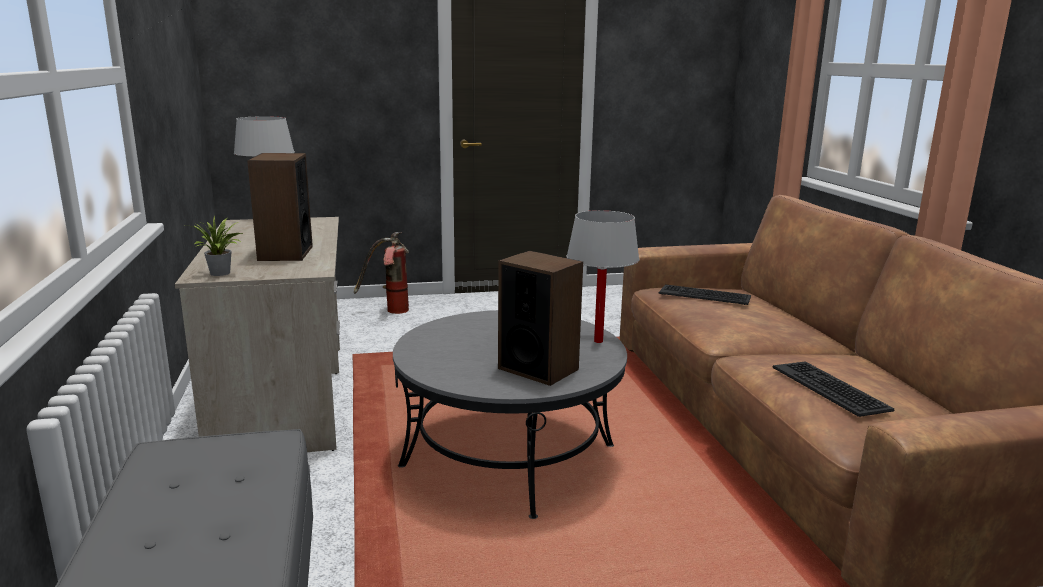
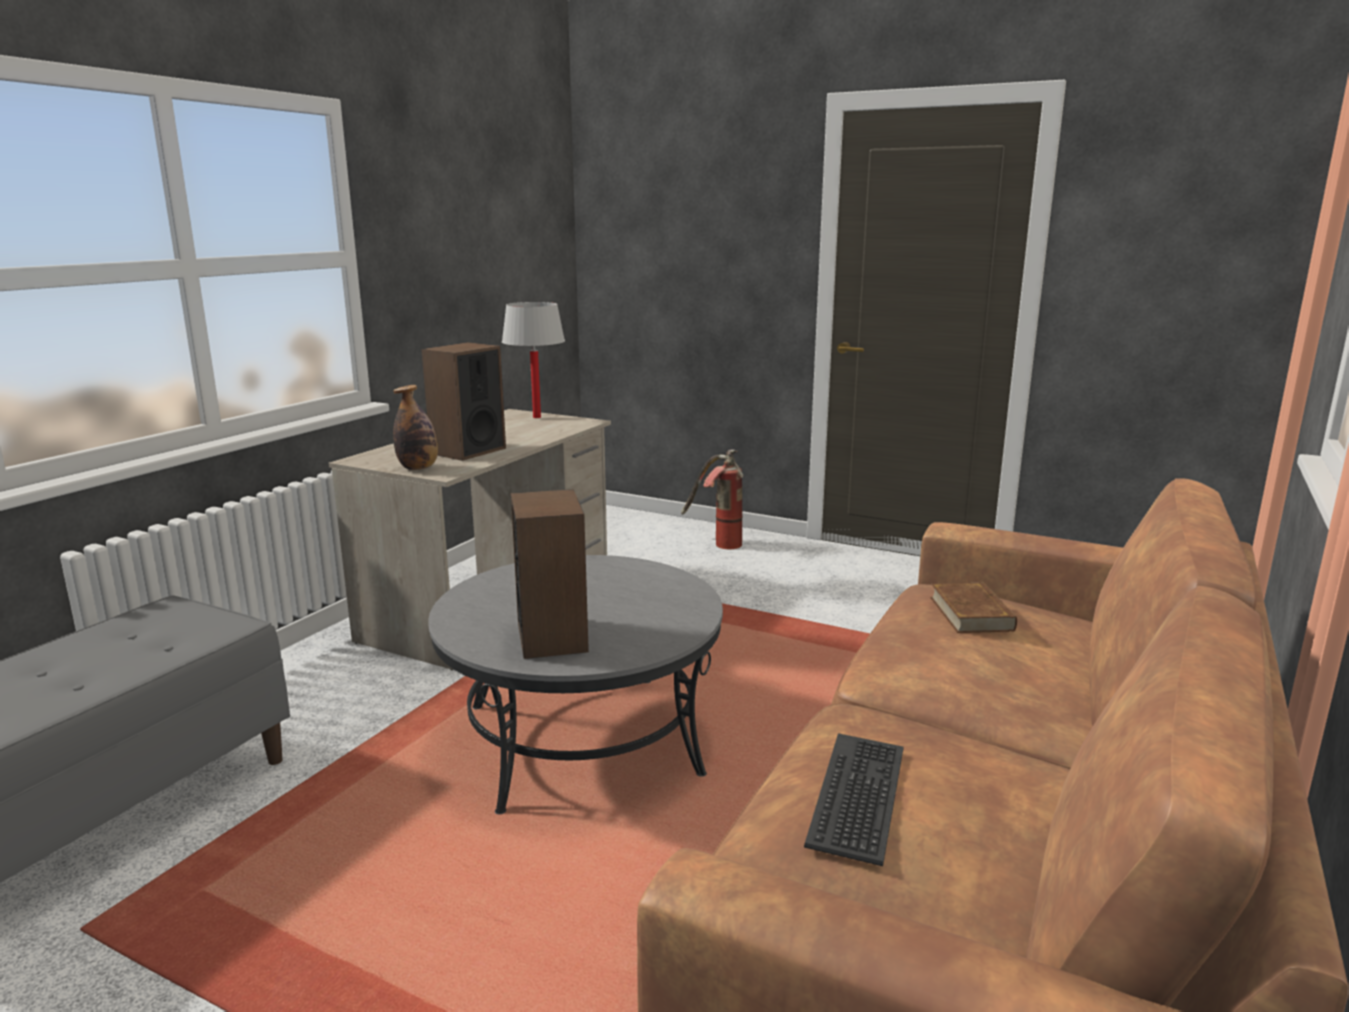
camera: 40 degrees right, 0 degrees up
potted plant [192,216,243,276] -> none
white table lamp [566,210,639,343] -> none
keyboard [659,284,751,305] -> brown book [930,583,1017,633]
none -> bottle [393,385,438,470]

